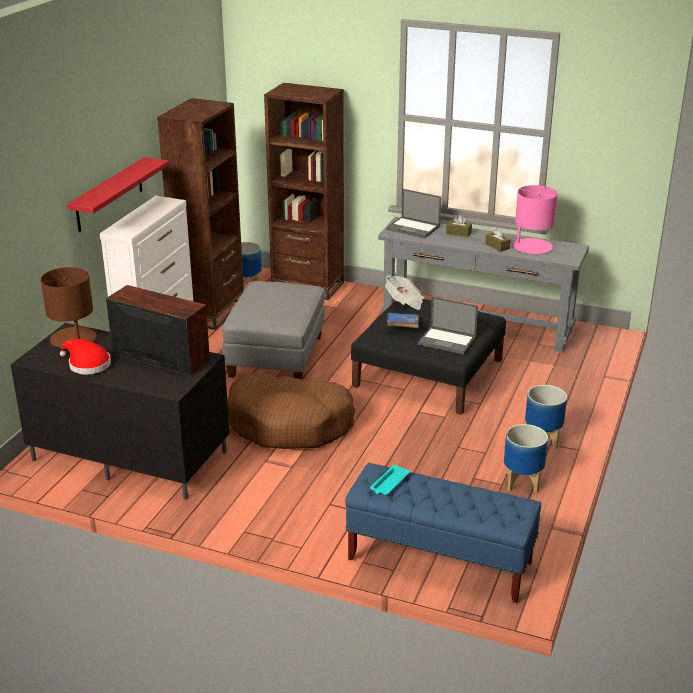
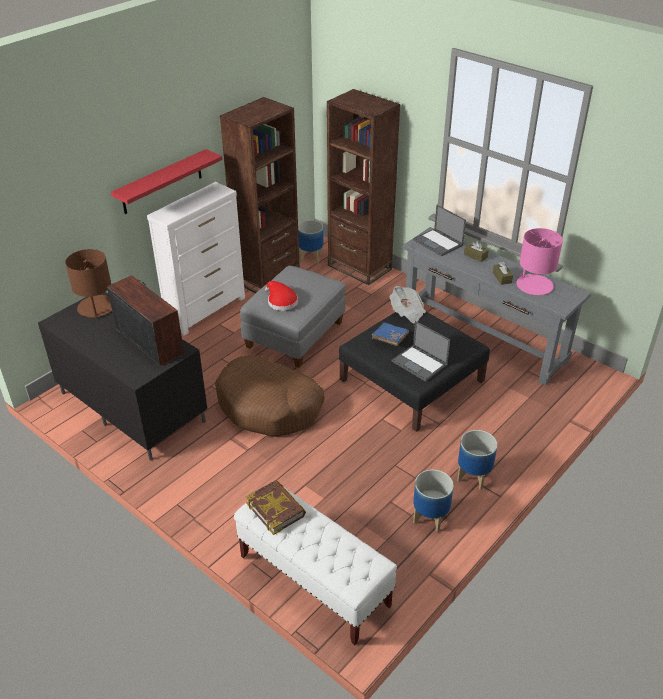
camera: 20 degrees right, 10 degrees up
red hat [60,339,111,374] -> red hat moved to [265,281,298,311]
blue bench [345,463,541,603] -> white bench [234,486,397,645]
turquoise tray [370,465,410,495] -> book [245,480,306,535]

